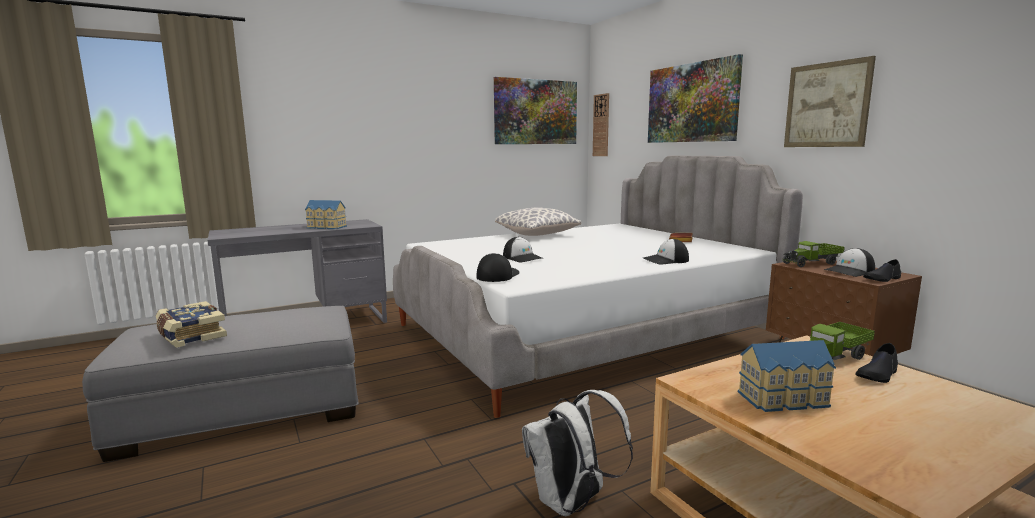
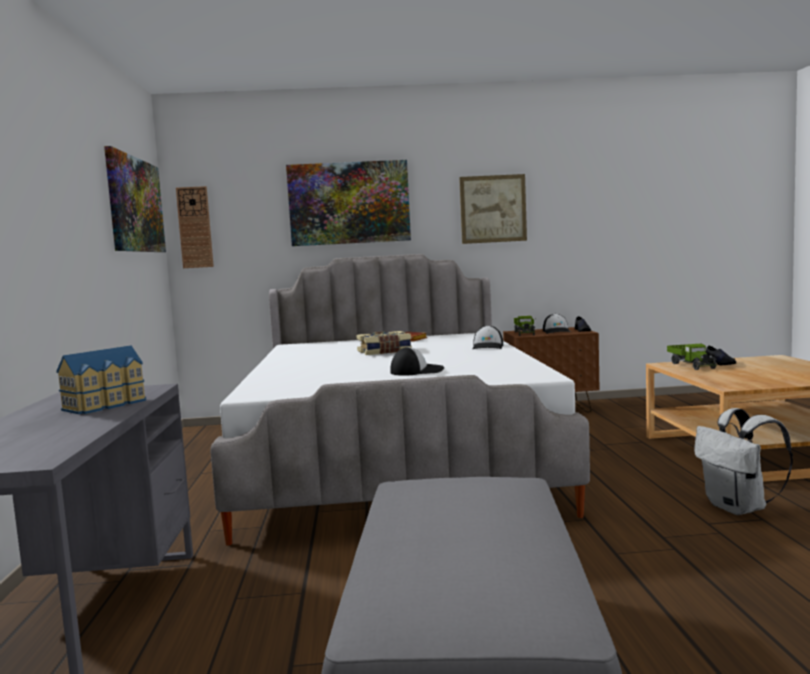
camera: 65 degrees left, 5 degrees down
book [156,301,227,348] -> book moved to [357,331,412,355]
cap [477,253,519,282] -> none
pillow [495,207,581,236] -> none
toy house [738,340,836,412] -> none

